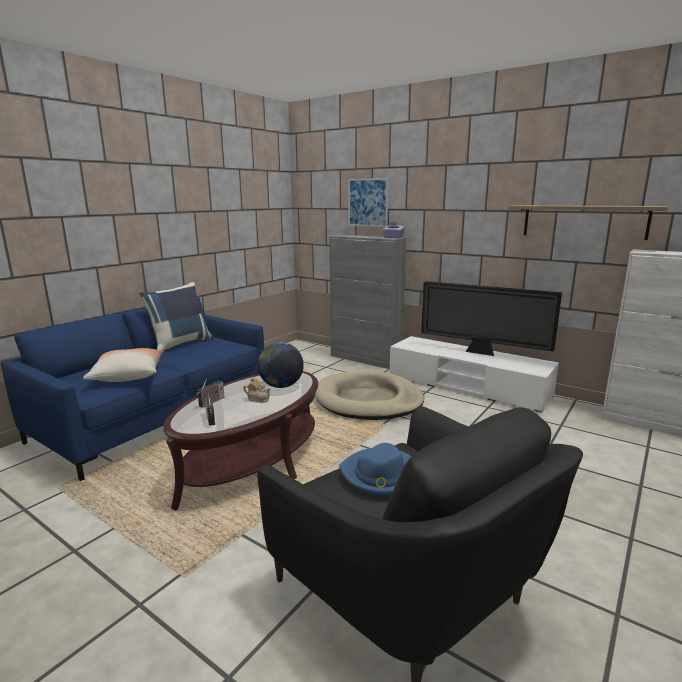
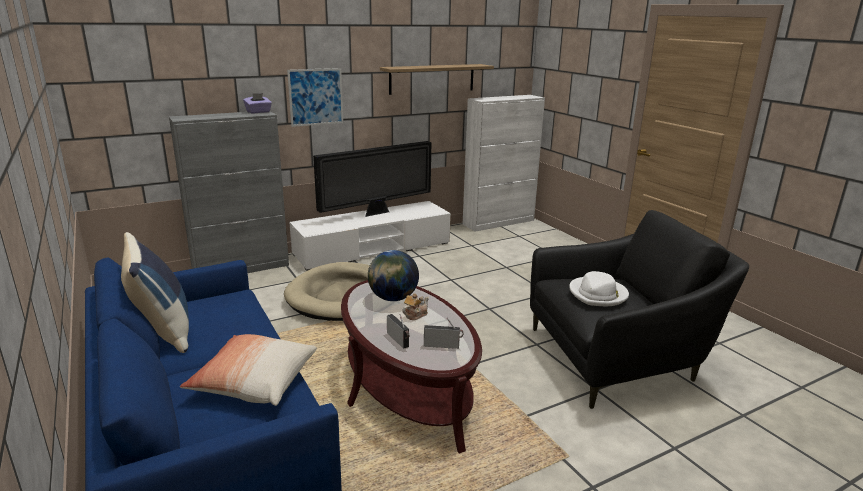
camera: 65 degrees left, 5 degrees up
blue hat [339,443,412,496] -> white hat [569,271,629,306]
picture [349,178,388,227] -> picture moved to [287,68,343,127]

